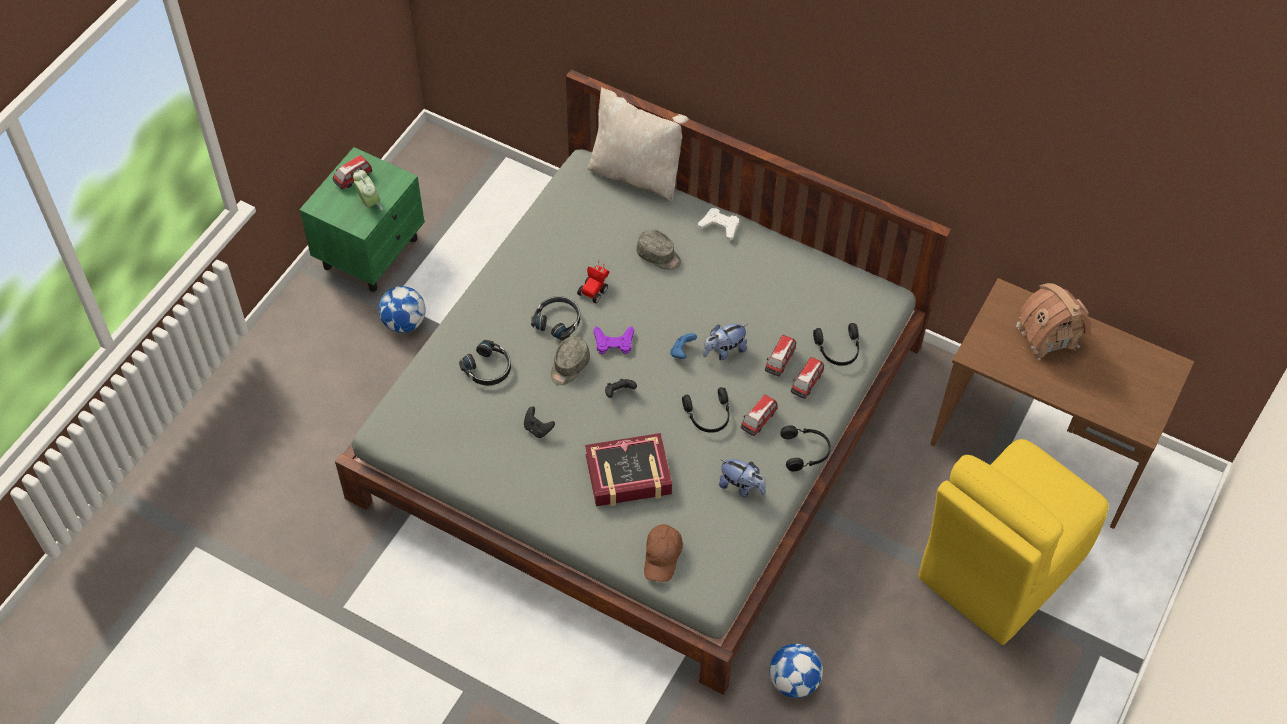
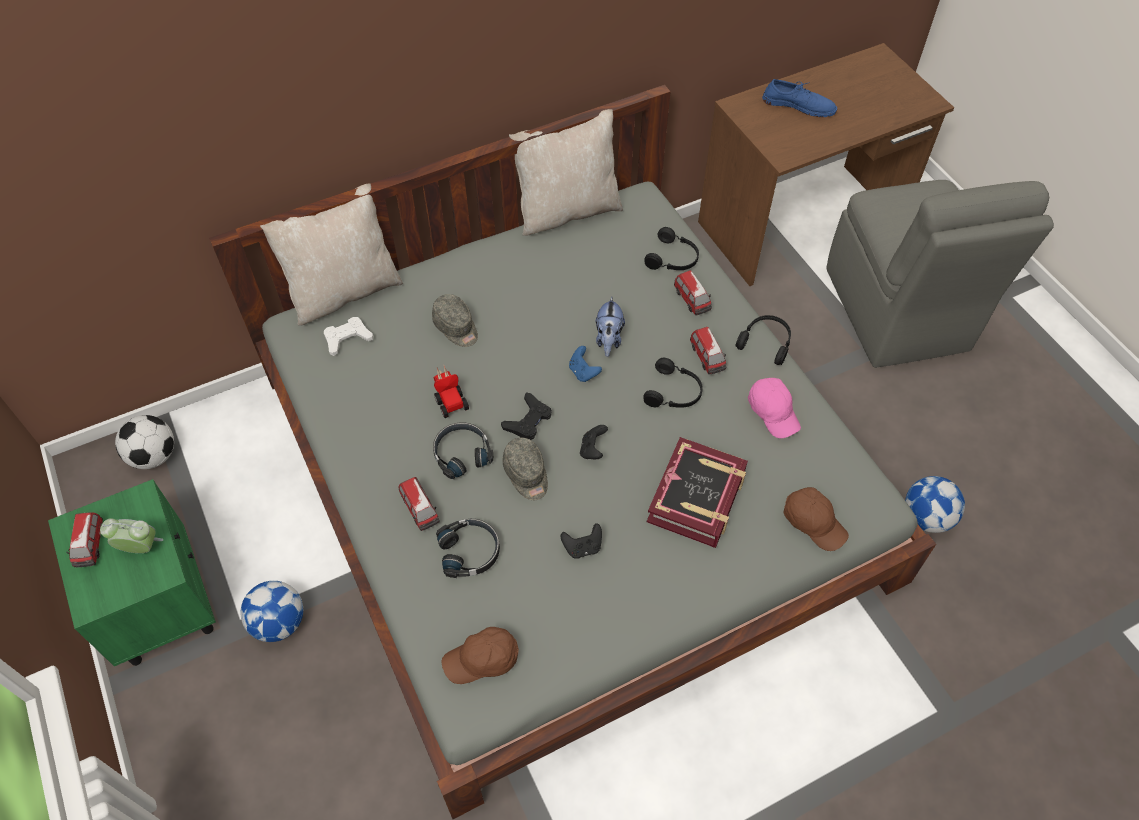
camera: 55 degrees left, 0 degrees up
purple game controller [593,326,634,354] -> black game controller [501,392,552,440]
grey cap [636,229,681,270] -> grey cap turned 75 degrees clockwise [432,294,478,347]
white game controller [698,208,739,240] -> white game controller moved to [324,317,373,356]
plush toy [719,459,766,497] -> pink cap [748,378,801,438]
toy car [765,335,796,377] -> toy car moved to [398,477,440,531]
yellow chair [918,439,1109,645] -> grey chair [826,180,1054,368]
toy house [1016,283,1091,360] -> blue shoe [762,79,837,117]
none -> football [115,415,174,469]
none -> brown cap [441,627,519,684]
none -> beige pillow [509,109,623,236]

